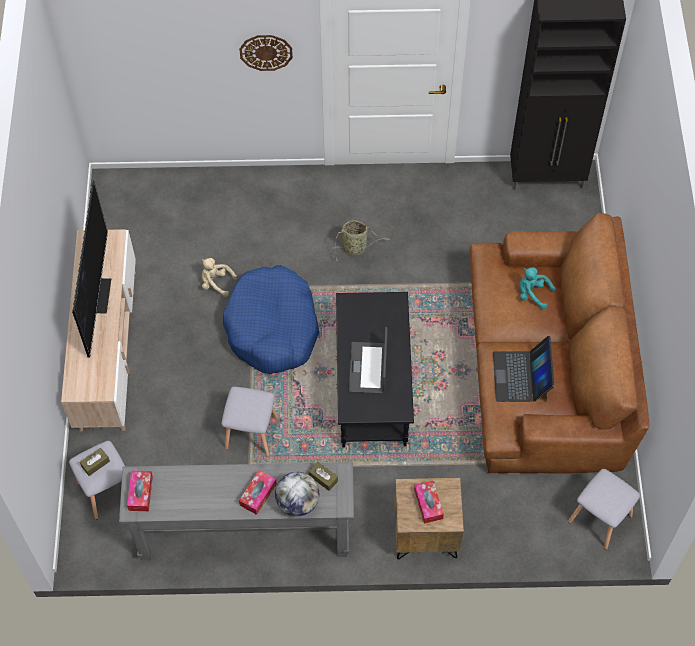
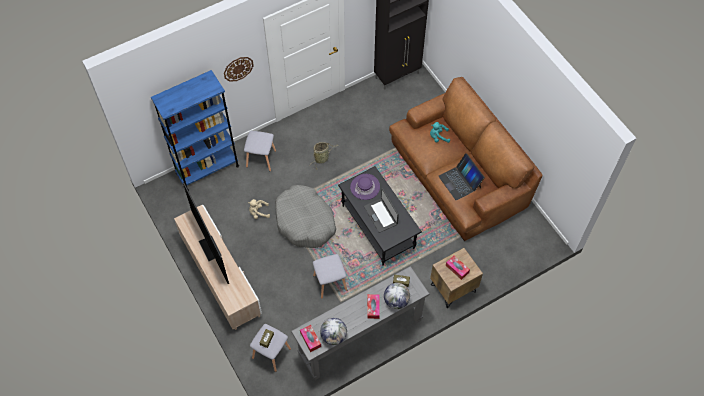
camera: 30 degrees left, 0 degrees up
blue dog bed [223,265,319,374] -> grey dog bed [275,185,336,248]
grey stool [568,469,640,549] -> grey stool moved to [244,131,276,171]
none -> blue bookcase [151,70,239,191]
none -> globe [320,318,347,345]
none -> purple hat [350,174,380,200]

